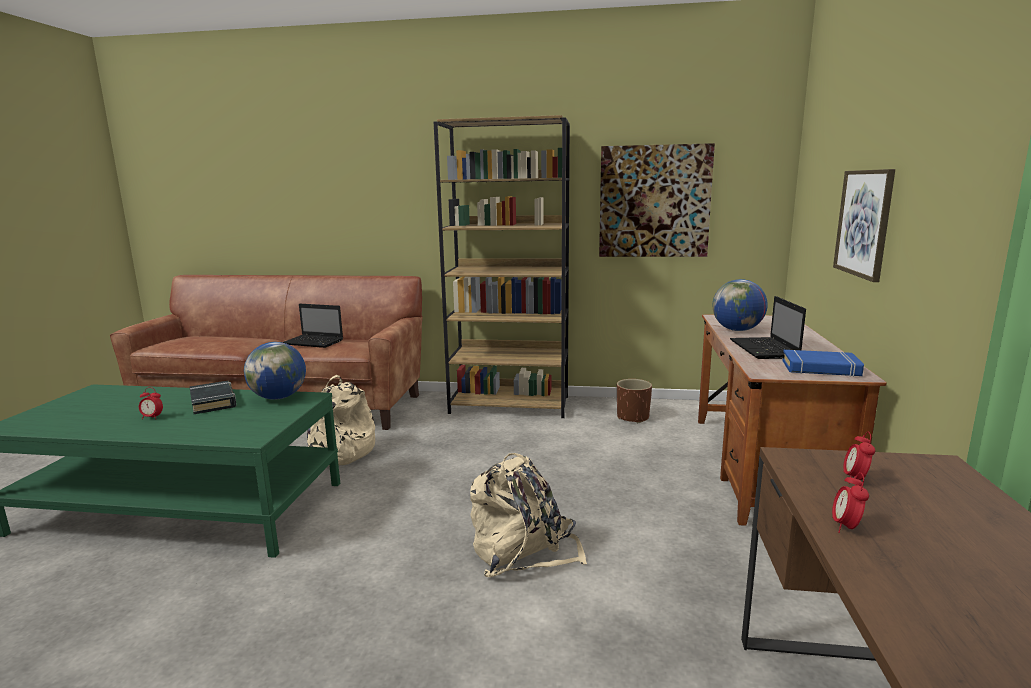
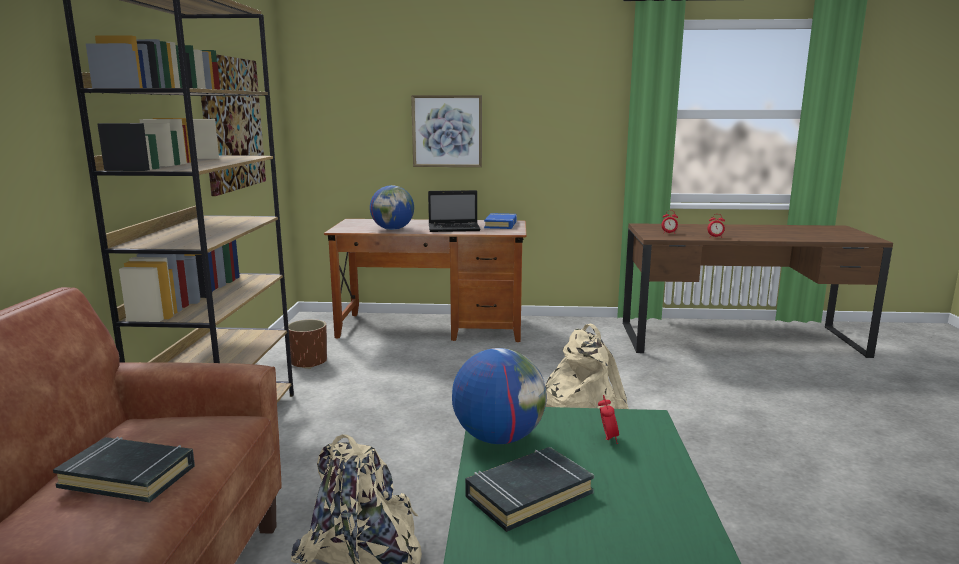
camera: 95 degrees left, 0 degrees up
alarm clock [139,387,163,419] -> alarm clock moved to [598,395,619,444]
laptop [282,304,343,348] -> black book [53,437,195,503]

